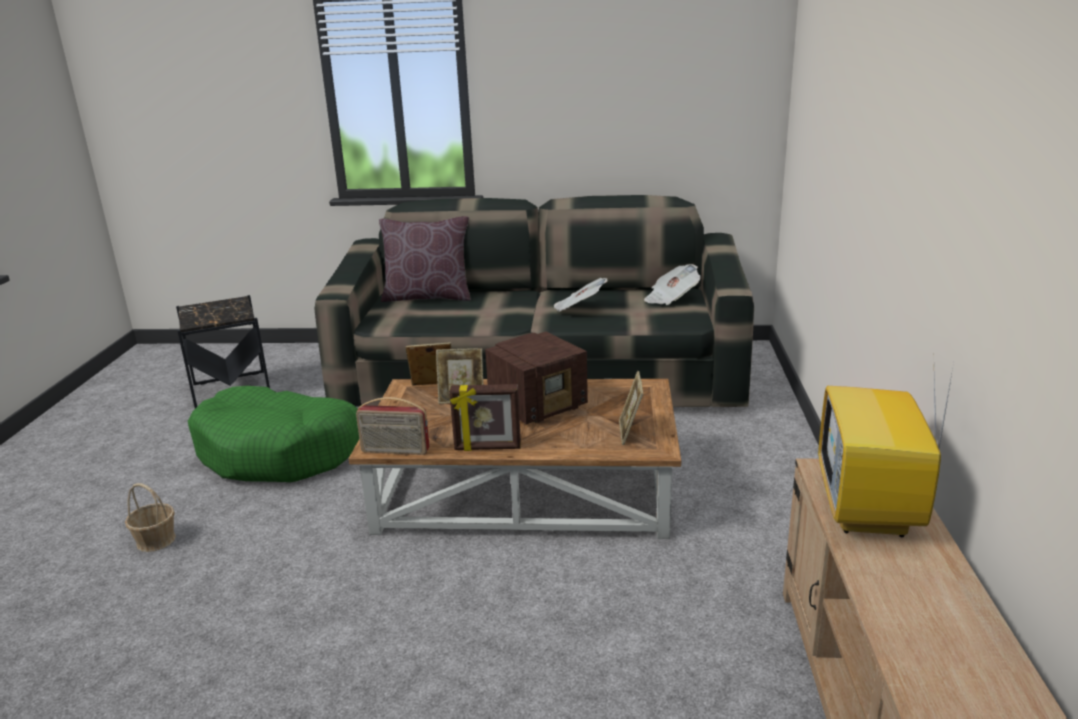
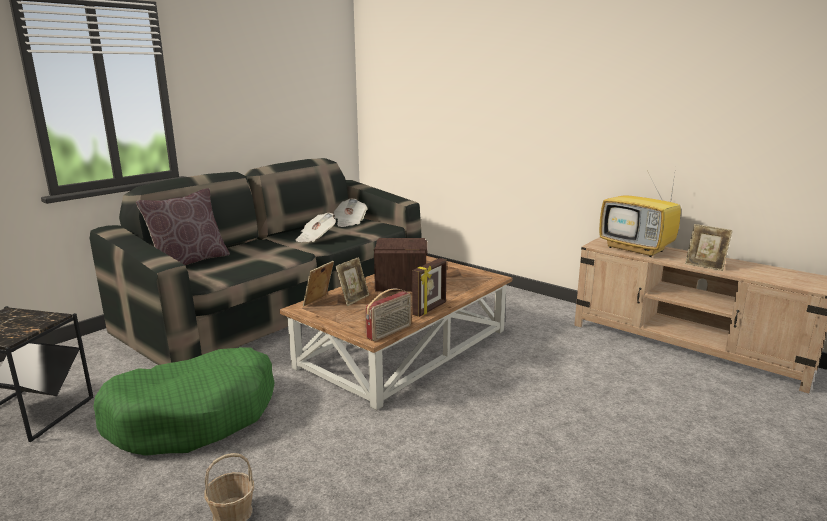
camera: 55 degrees left, 5 degrees down
picture frame [619,371,644,445] -> picture frame moved to [685,224,733,271]

